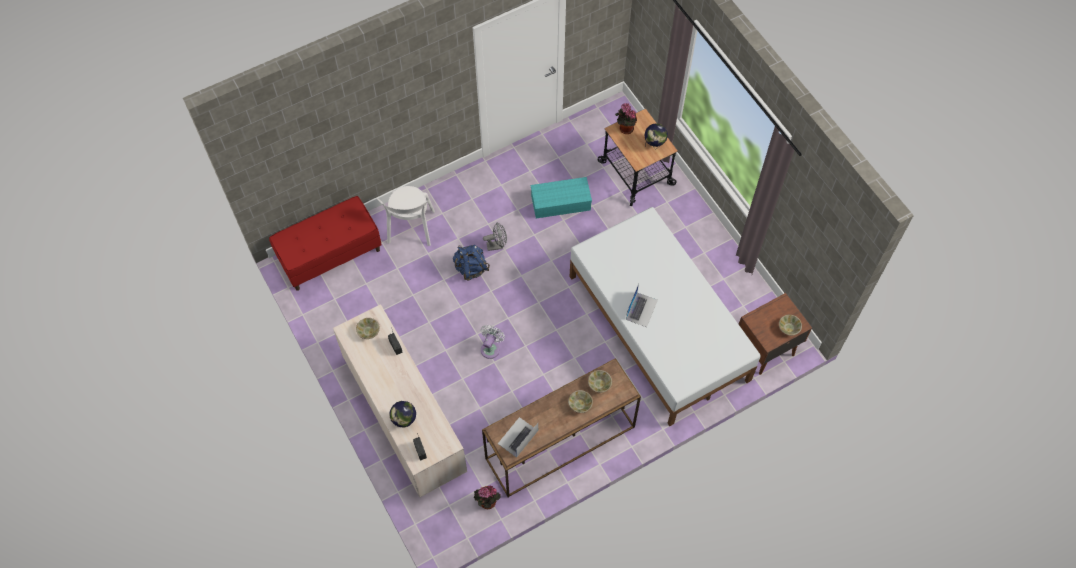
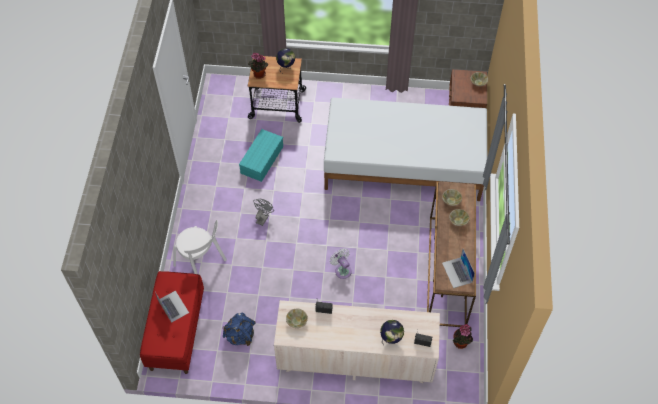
camera: 55 degrees left, 5 degrees down
blue backpack [453,245,490,280] -> blue backpack moved to [223,312,256,346]
laptop [626,283,658,327] -> laptop moved to [155,290,189,323]

